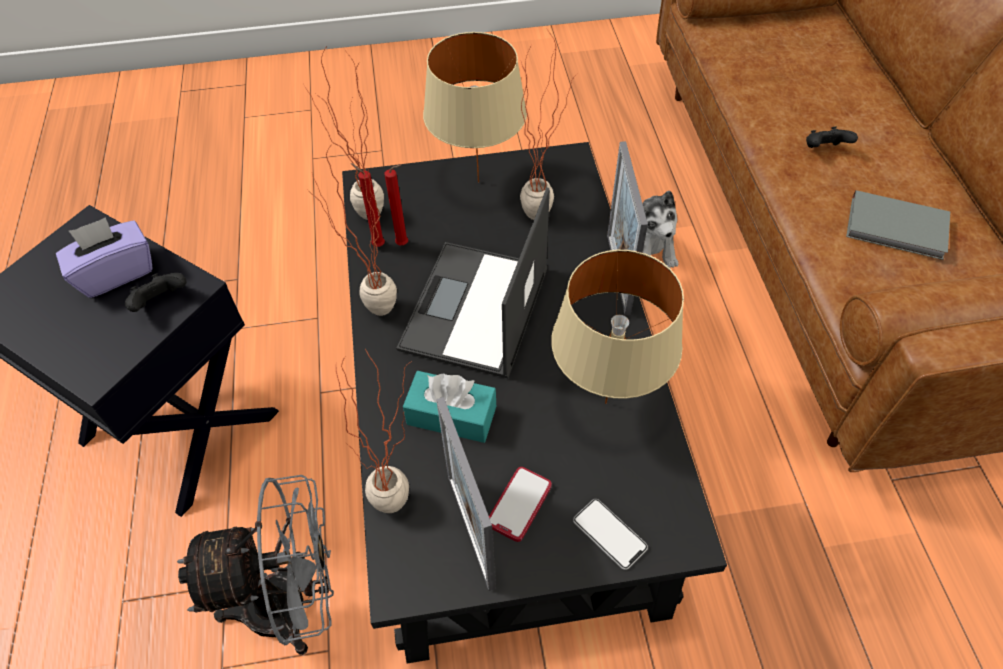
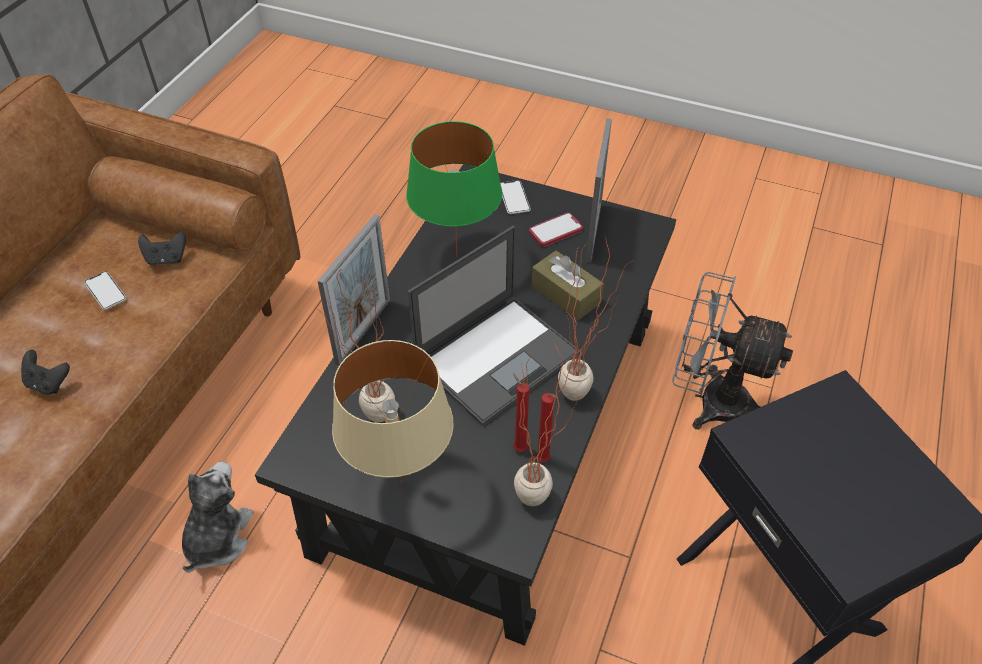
camera: 150 degrees left, 5 degrees down
purple tissue box [56,217,153,298] -> none
black game controller [125,273,186,312] -> black game controller moved to [138,231,186,265]
potted plant [336,349,412,513] -> none
turquoise tissue box [403,371,496,443] -> brown tissue box [531,251,604,320]
beige table lamp [551,250,684,404] -> green table lamp [406,121,503,257]
grey book [846,190,950,260] -> phone [84,271,127,310]

